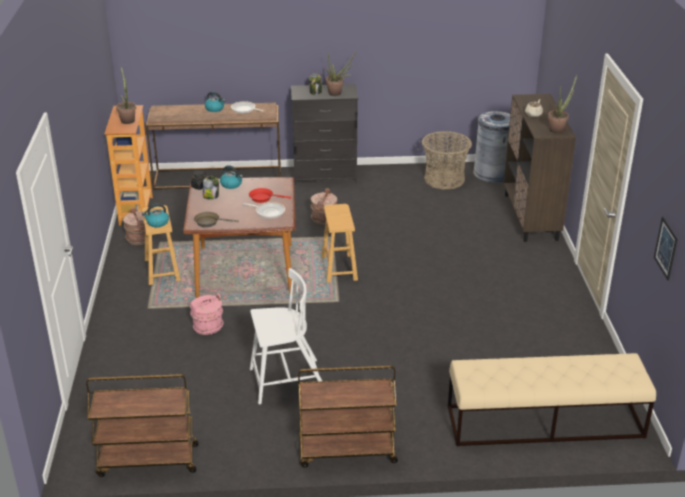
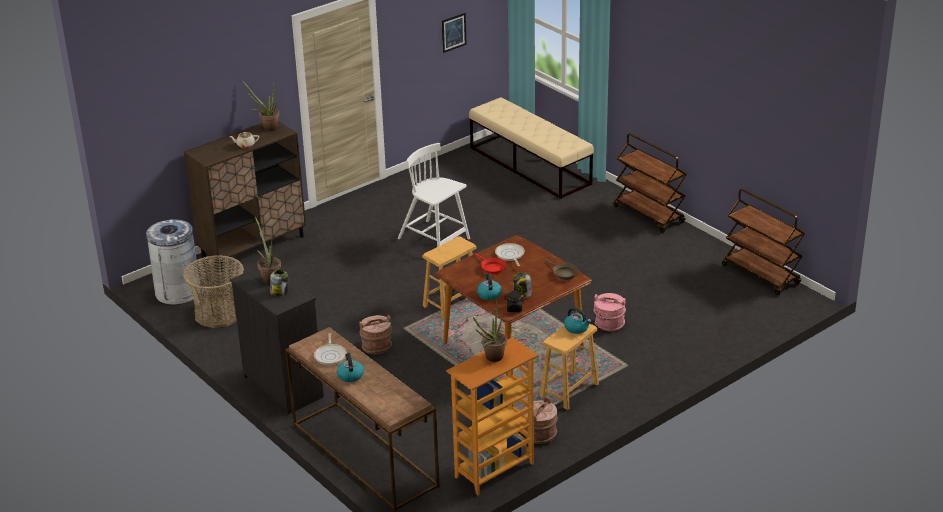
camera: 125 degrees left, 0 degrees up
white chair [250,268,322,404] -> white chair moved to [398,143,470,247]

